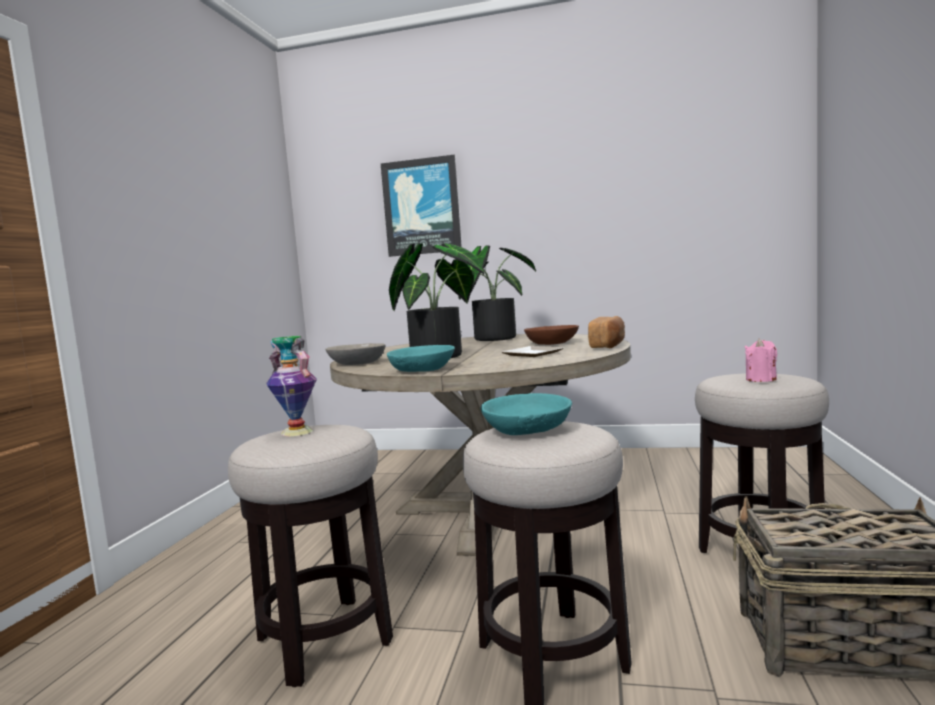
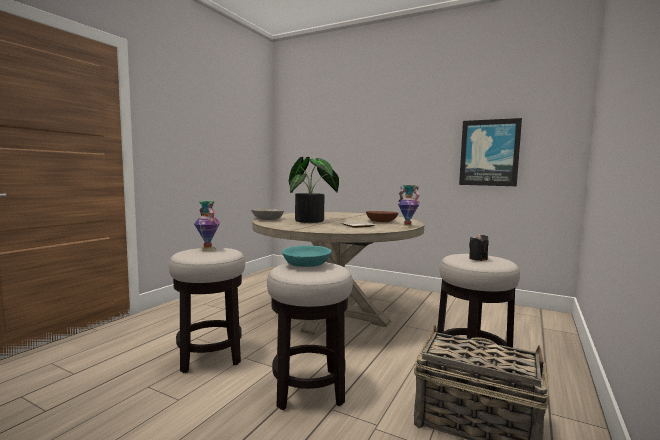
camera: 15 degrees right, 0 degrees up
picture [381,155,462,257] -> picture moved to [459,118,522,186]
turquoise bowl [387,345,455,372] -> none
potted plant [458,245,536,341] -> none
bread [588,316,625,348] -> vase [398,185,420,228]
pink candle [745,339,777,382] -> black candle [469,234,489,261]

